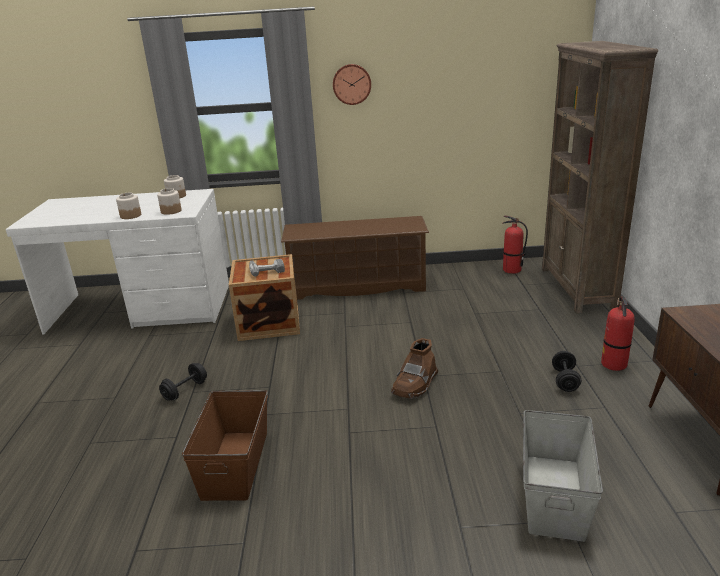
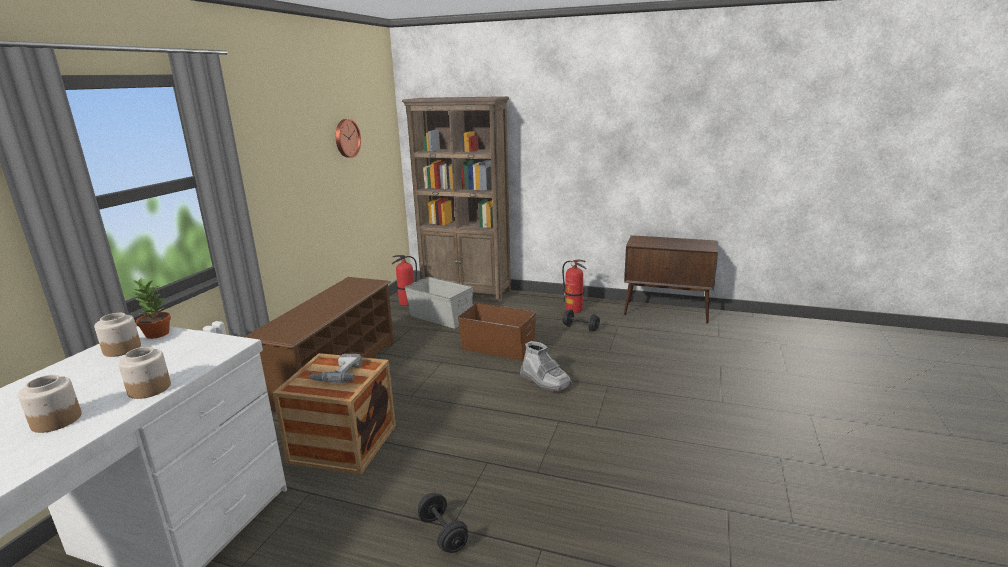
camera: 70 degrees left, 5 degrees down
jar [157,188,182,215] -> jar moved to [18,375,82,433]
brown storage box [182,390,268,501] -> brown storage box moved to [458,302,536,361]
wall clock [333,64,371,105] -> wall clock moved to [336,119,361,158]
brown boot [391,338,438,399] -> grey boot [520,341,572,391]
grey storage box [523,410,603,542] -> grey storage box moved to [405,277,473,329]
none -> potted plant [131,278,171,339]

